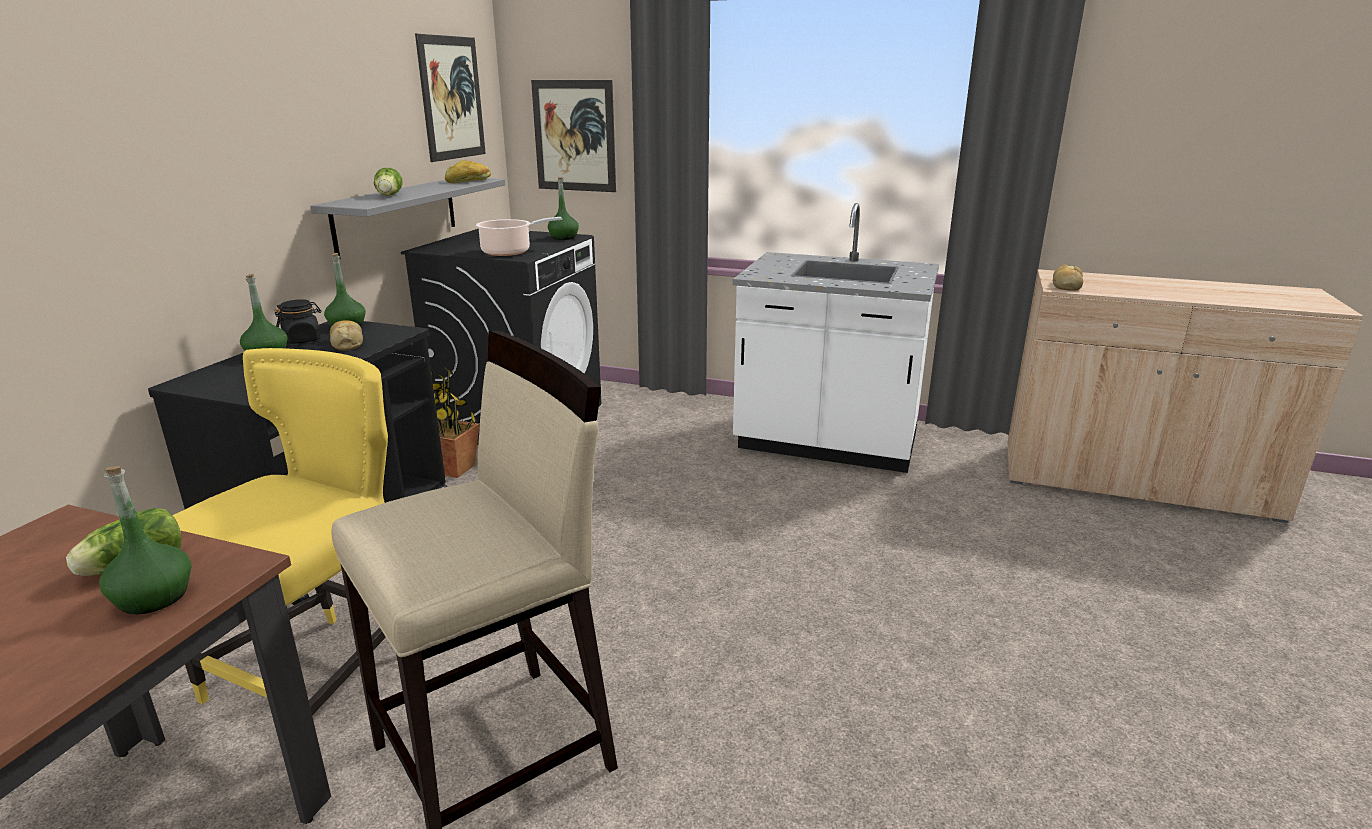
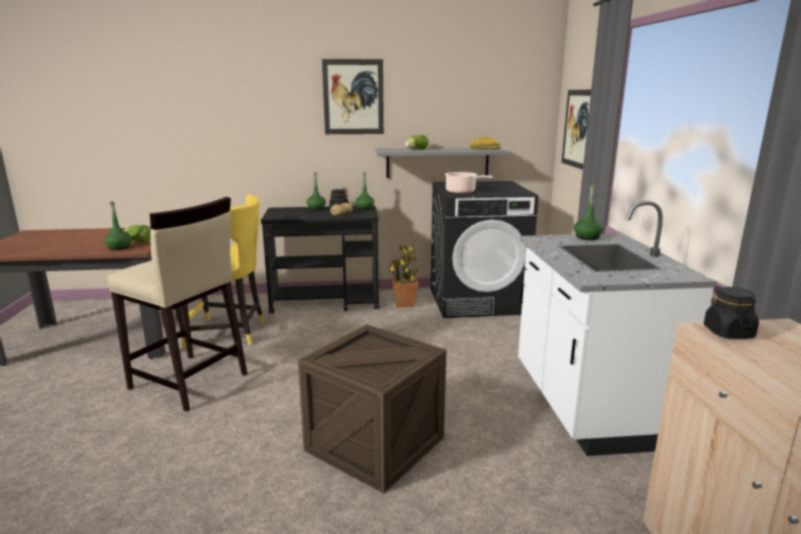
camera: 65 degrees right, 5 degrees down
picture [415,34,486,162] -> picture moved to [322,59,384,134]
green bottle [548,177,579,240] -> green bottle moved to [574,185,603,240]
bread [1053,264,1083,291] -> black jar [704,287,759,339]
none -> crate [298,324,447,494]

